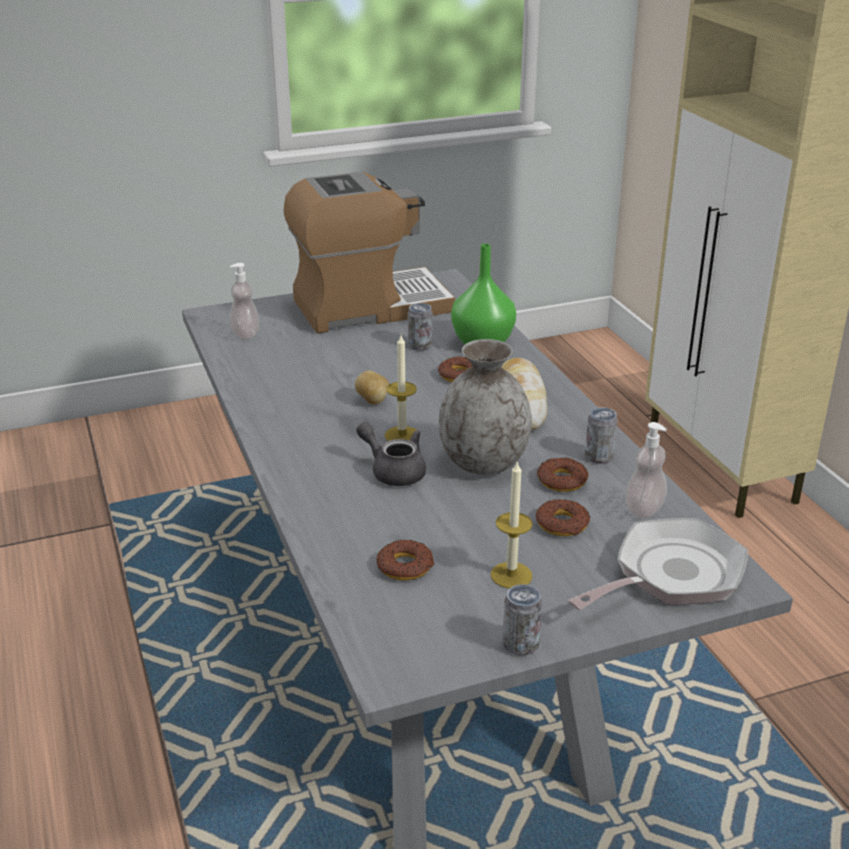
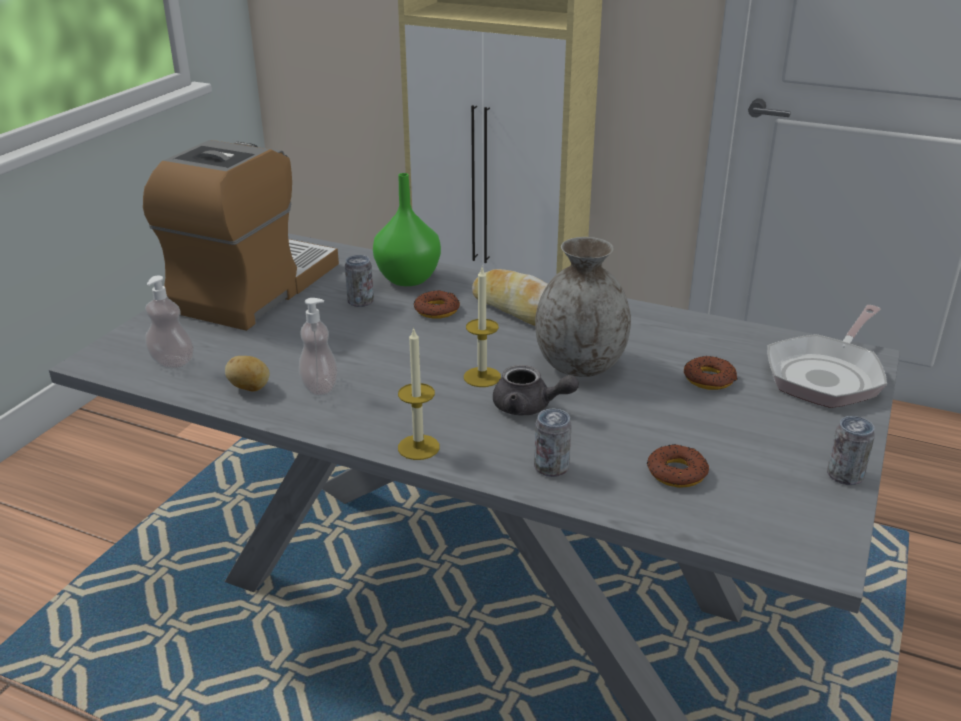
camera: 45 degrees left, 0 degrees up
potato [355,371,390,405] -> potato moved to [225,356,270,391]
grey teapot [356,422,426,486] -> grey teapot turned 150 degrees counterclockwise [493,365,579,415]
candle [491,462,533,589] -> candle moved to [398,327,440,460]
donut [537,457,589,492] -> none
frying pan [568,518,748,610] -> frying pan turned 150 degrees counterclockwise [767,305,887,408]
can [585,407,618,464] -> can moved to [534,409,572,477]
soap dispenser [625,422,667,519] -> soap dispenser moved to [299,298,338,396]

